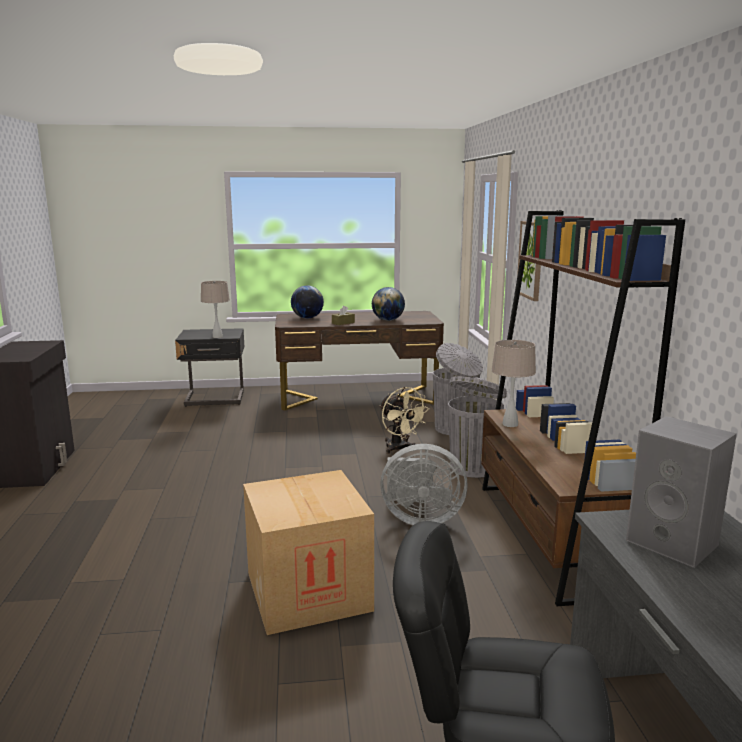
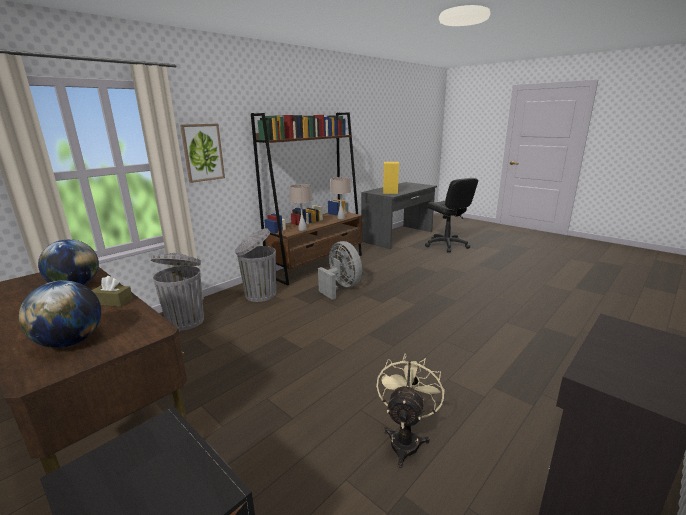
camera: 130 degrees left, 5 degrees up
beige table lamp [201,281,230,338] -> beige table lamp moved to [330,177,351,219]
cardboard box [243,470,374,635] -> none
beige fan [380,387,429,454] -> beige fan moved to [376,354,445,468]
grey speaker [626,416,737,568] -> yellow speaker [383,162,399,194]

